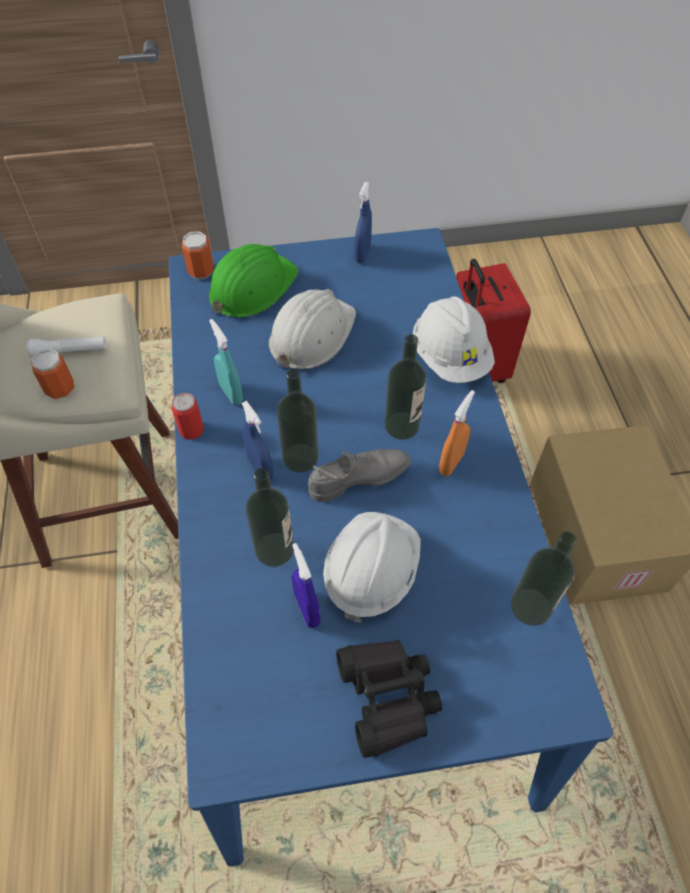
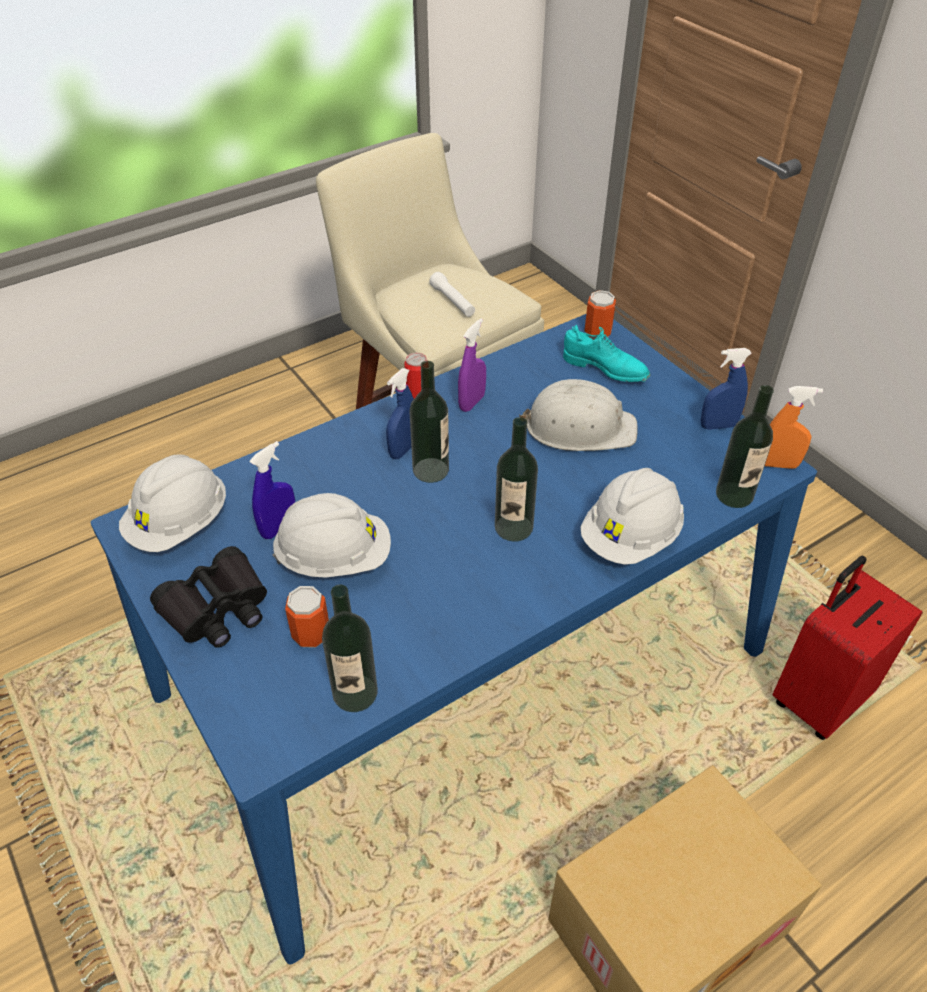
camera: 65 degrees right, 10 degrees down
can [31,349,74,399] -> can moved to [285,586,329,648]
green hard hat [209,244,299,317] -> turquoise shoe [563,325,650,382]
turquoise spray bottle [209,319,243,405] -> purple spray bottle [458,319,486,412]
bottle [246,468,294,567] -> bottle moved to [716,385,774,508]
grey shoe [308,449,411,502] -> none
orange spray bottle [439,390,475,476] -> orange spray bottle moved to [765,386,823,469]
none -> white hard hat [119,454,226,552]

